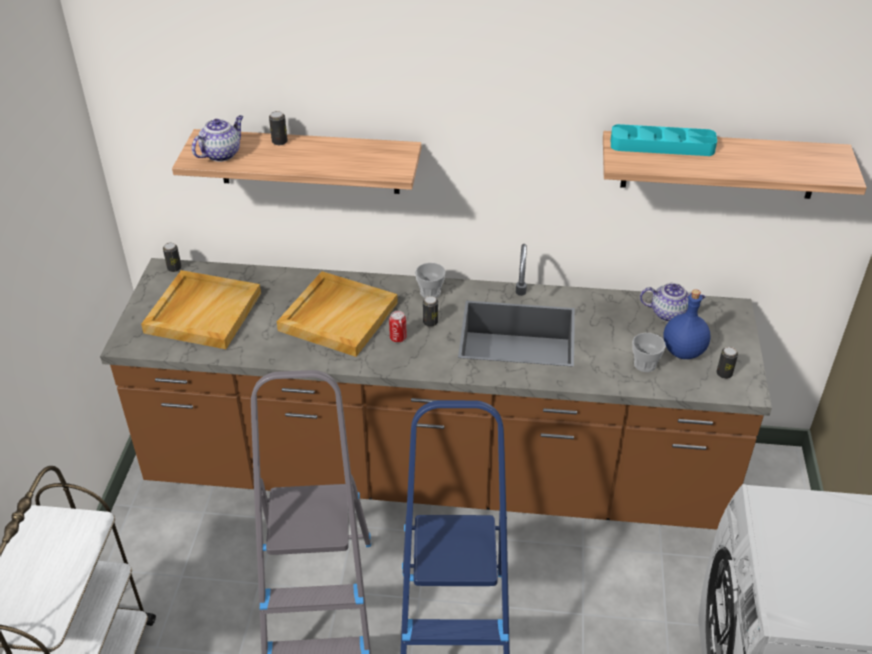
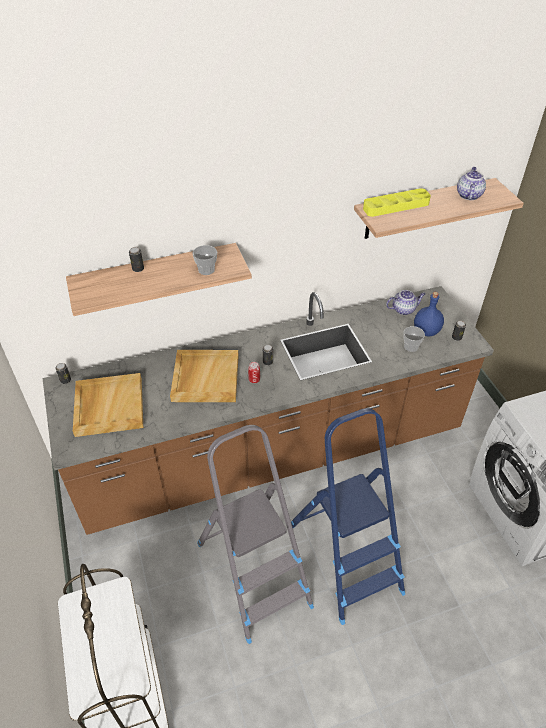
camera: 25 degrees left, 5 degrees up
teapot [192,115,243,162] -> teapot moved to [457,167,486,200]
cup [415,263,446,298] -> cup moved to [192,245,217,275]
turquoise tray [611,124,717,156] -> yellow tray [363,188,431,217]

